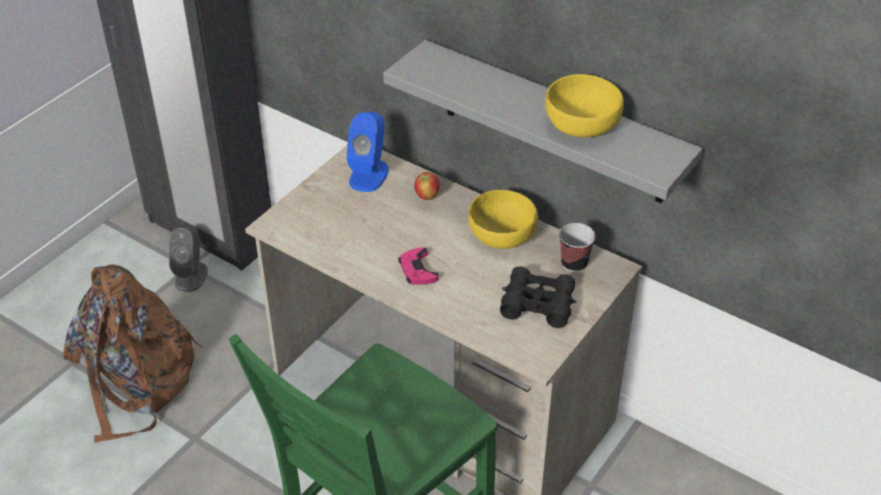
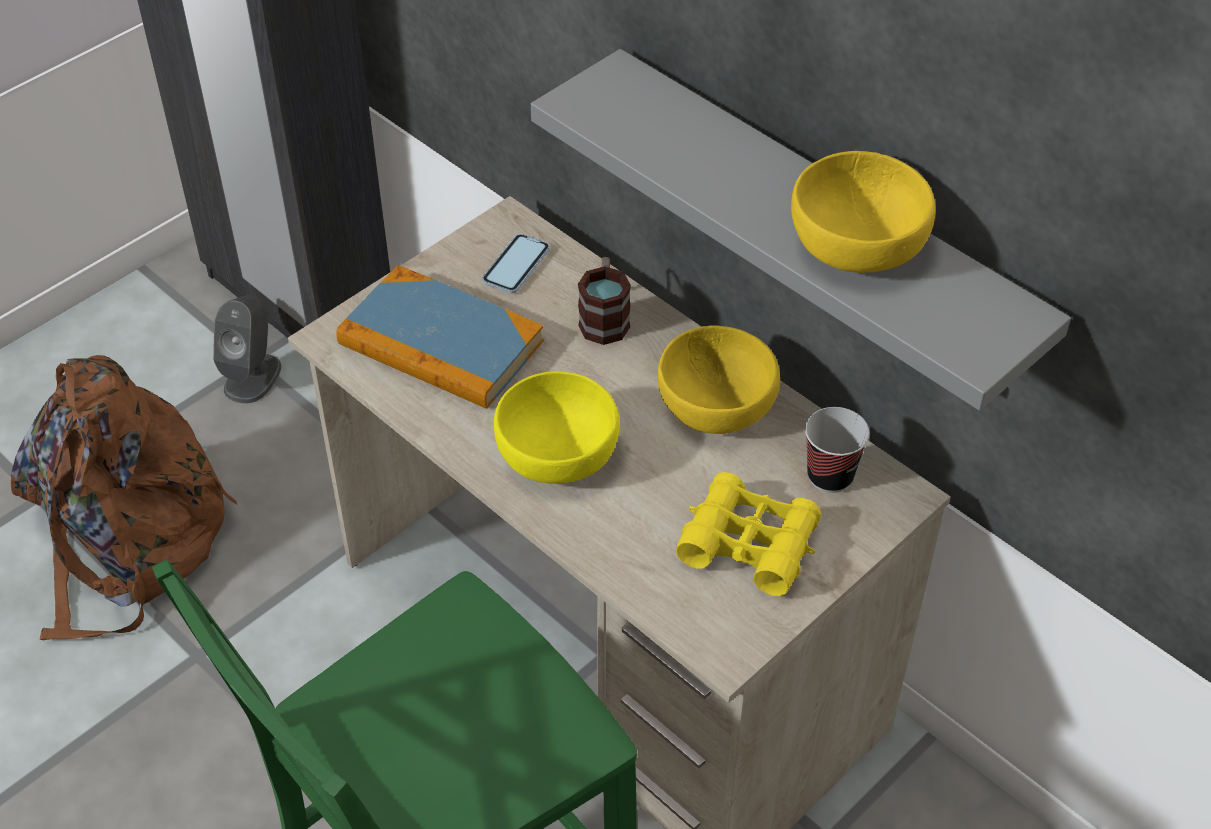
camera: 10 degrees right, 5 degrees up
blue speaker [346,112,389,192] -> phone [482,234,550,294]
pink game controller [398,247,439,285] -> yellow bowl [494,371,620,484]
apple [414,172,440,200] -> mug [578,257,631,345]
black binoculars [500,266,576,328] -> yellow binoculars [676,472,821,596]
none -> book [336,265,544,409]

